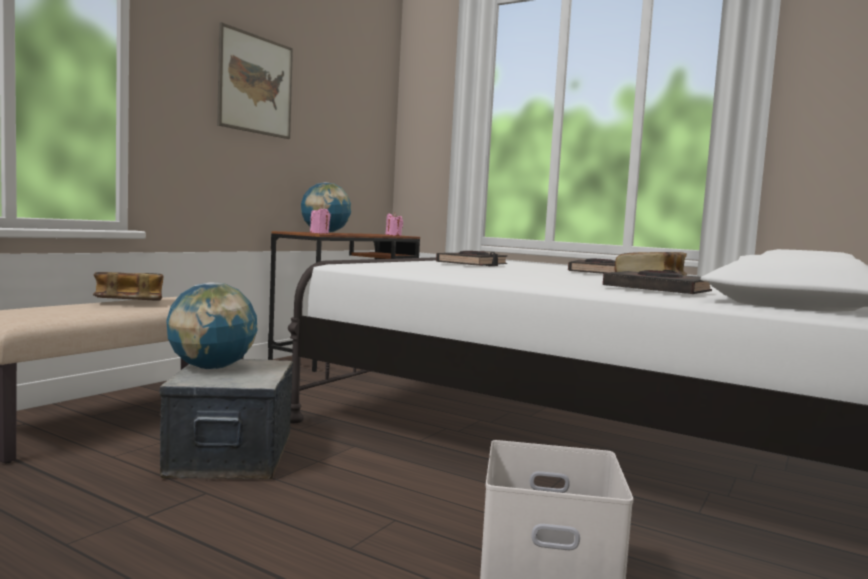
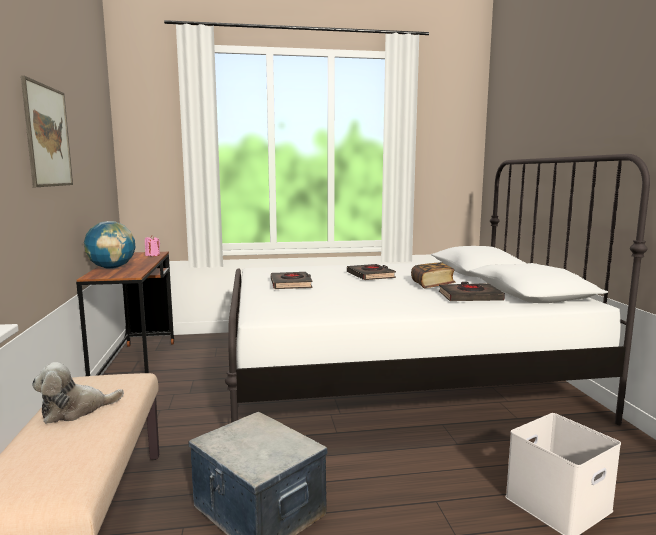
camera: 40 degrees left, 5 degrees up
book [93,272,164,301] -> plush toy [32,362,124,424]
globe [166,282,257,369] -> none
pink candle [310,207,331,234] -> none

